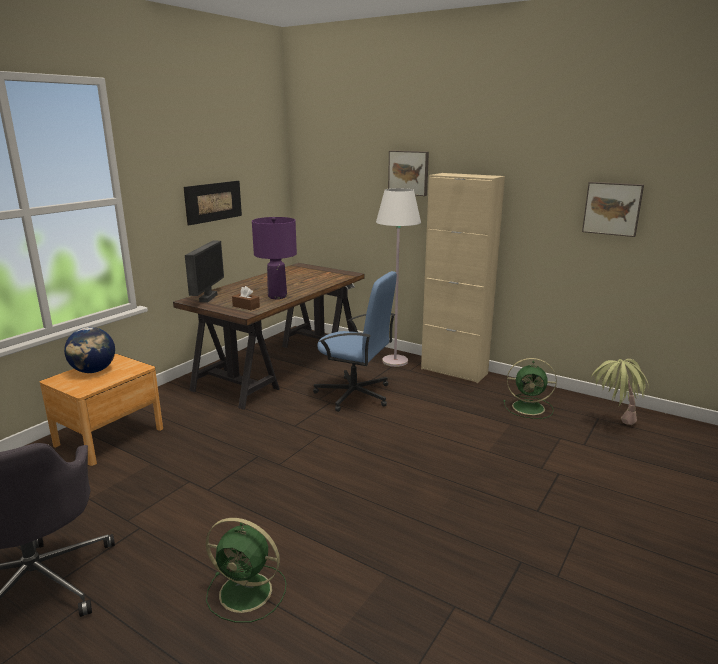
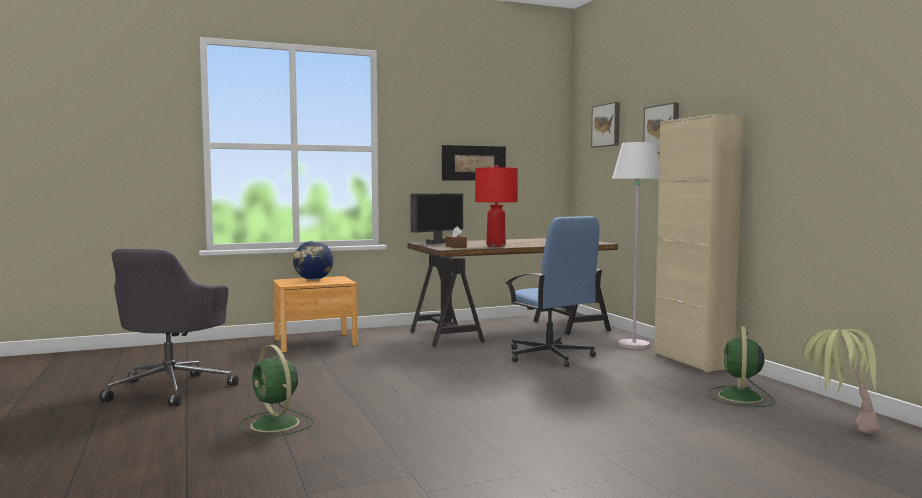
camera: 35 degrees right, 15 degrees down
purple table lamp [252,217,297,299] -> red table lamp [475,165,518,247]
green fan [503,358,557,419] -> green fan turned 60 degrees clockwise [709,326,775,407]
picture [582,182,644,237] -> picture moved to [591,102,620,147]

